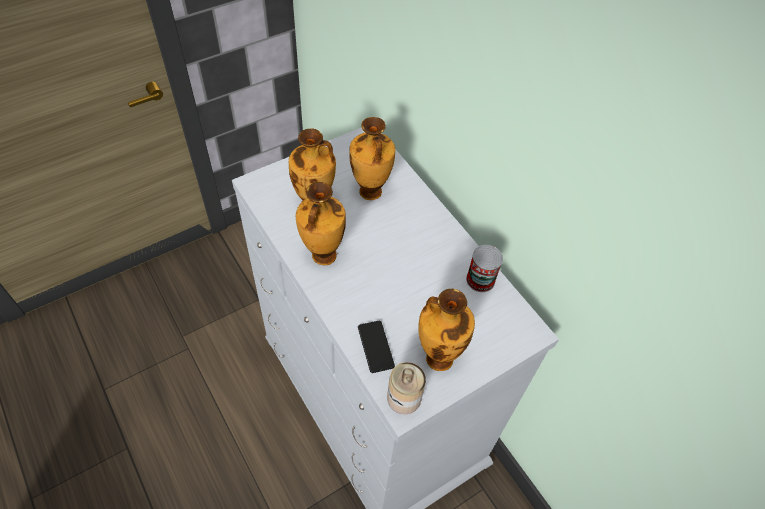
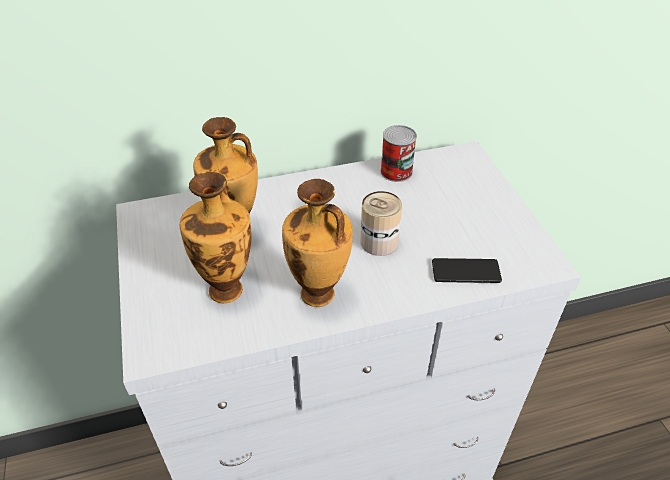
camera: 70 degrees left, 10 degrees down
can [387,362,426,414] -> can moved to [360,191,402,256]
vase [418,289,475,371] -> none

